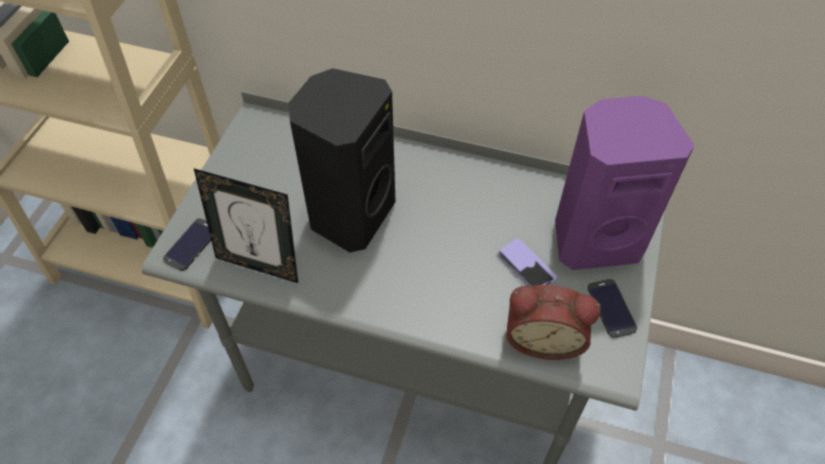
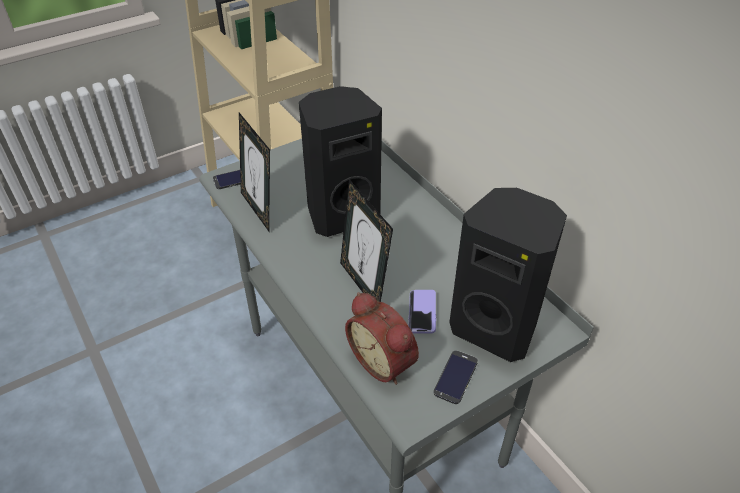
camera: 40 degrees right, 10 degrees down
purple speaker [555,96,695,270] -> black speaker [449,188,567,362]
none -> picture frame [340,180,393,302]

